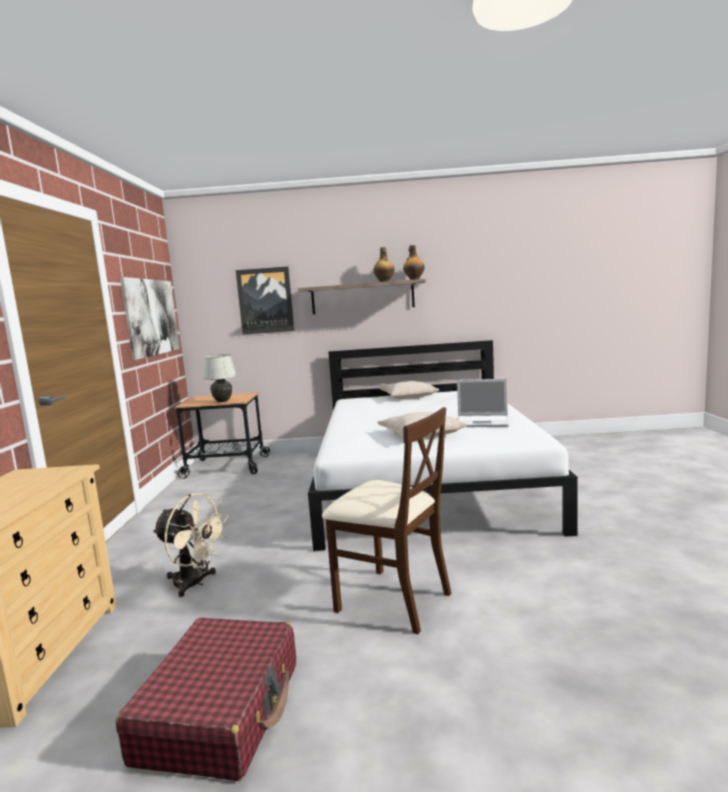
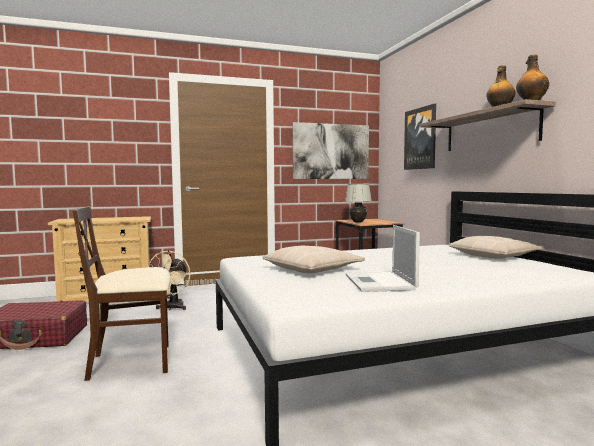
camera: 70 degrees right, 5 degrees down
beige chair [322,407,451,634] -> beige chair turned 60 degrees clockwise [73,206,171,381]

